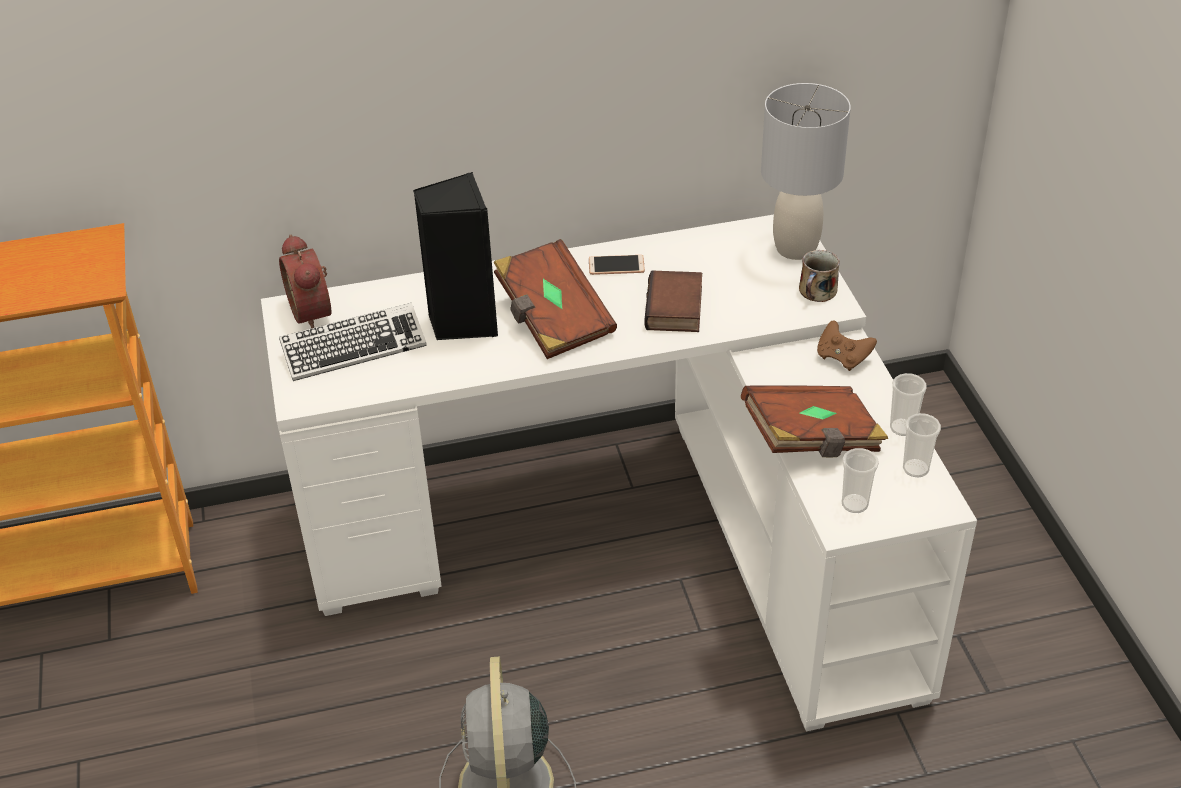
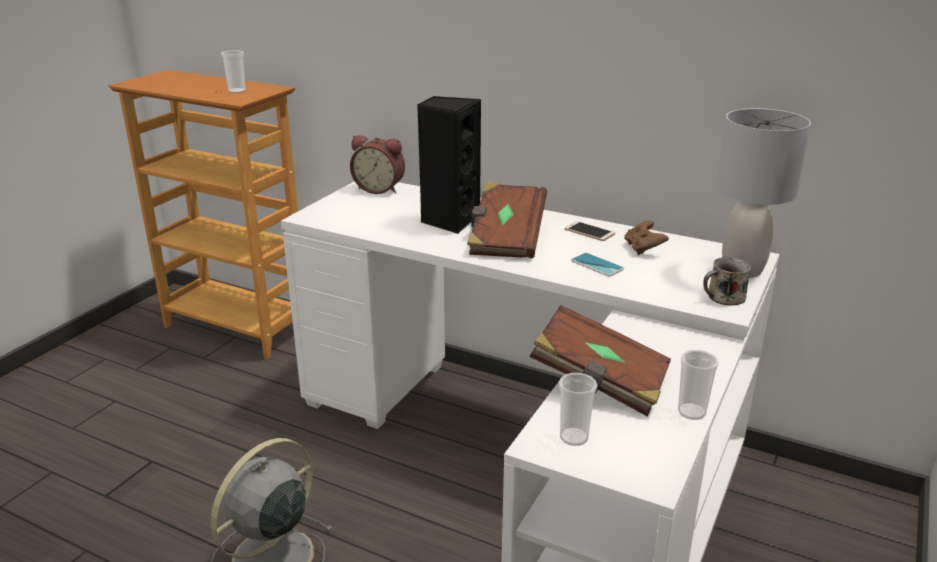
camera: 40 degrees right, 15 degrees down
alarm clock [279,234,331,328] -> alarm clock turned 90 degrees counterclockwise [350,135,405,194]
keyboard [279,303,427,381] -> none
book [644,271,702,332] -> phone [571,253,624,276]
brown game controller [817,320,877,371] -> brown game controller moved to [624,220,669,255]
cup [903,413,941,477] -> cup moved to [221,50,246,93]

